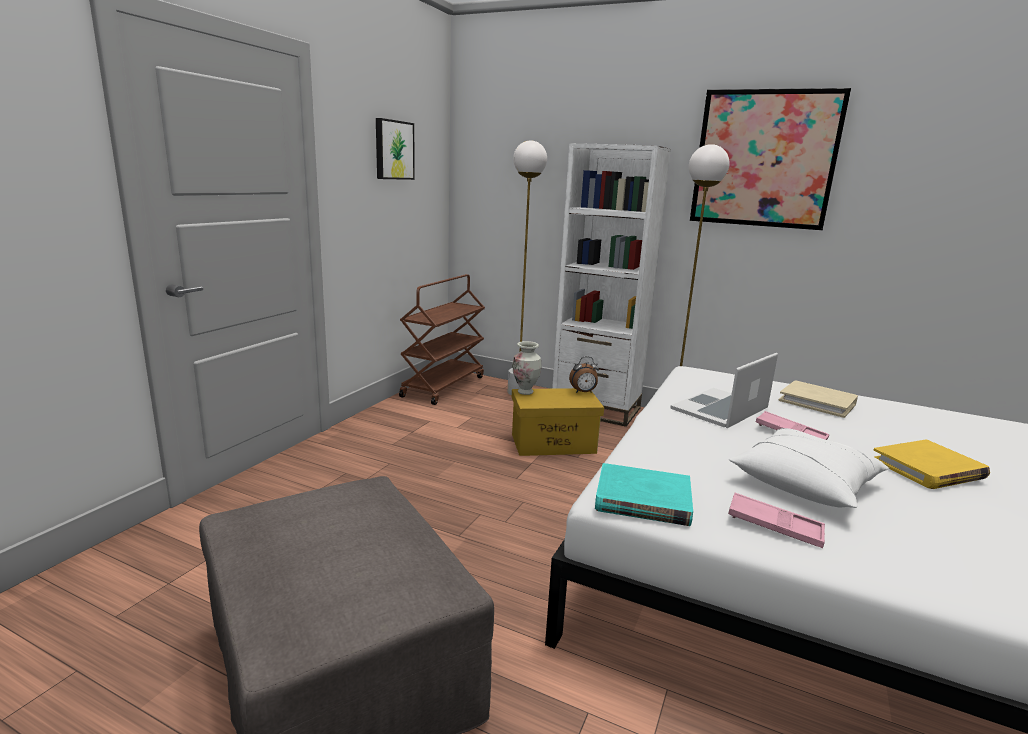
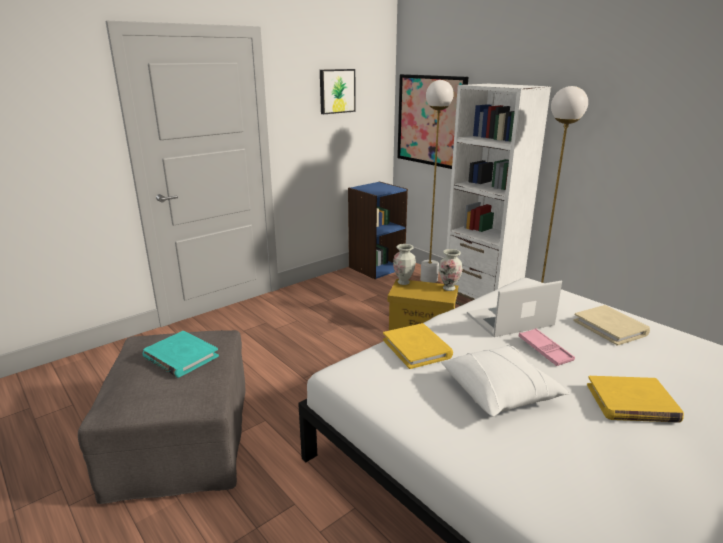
camera: 25 degrees right, 5 degrees up
brown cart [399,274,485,405] -> blue bookcase [348,181,408,279]
alarm clock [569,356,599,393] -> vase [439,249,463,291]
turquoise book [595,463,693,526] -> turquoise book moved to [143,331,219,378]
picture [690,88,851,230] -> picture moved to [397,74,468,169]
pink tray [728,493,825,548] -> none
none -> yellow book [383,323,453,369]

